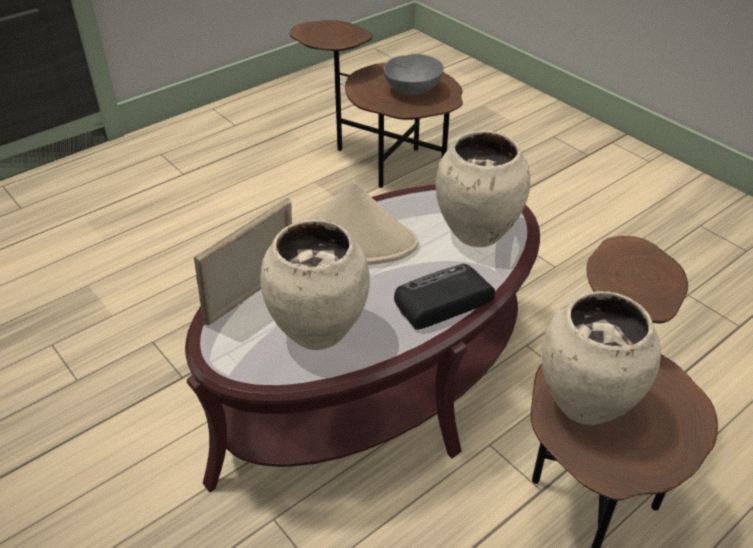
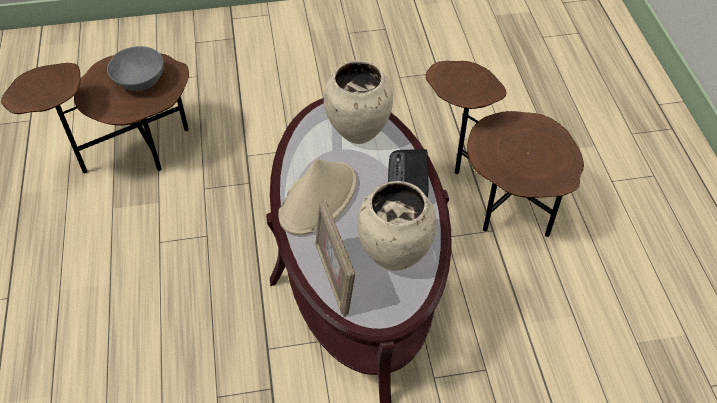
camera: 60 degrees left, 10 degrees up
beige vase [541,291,661,425] -> none

